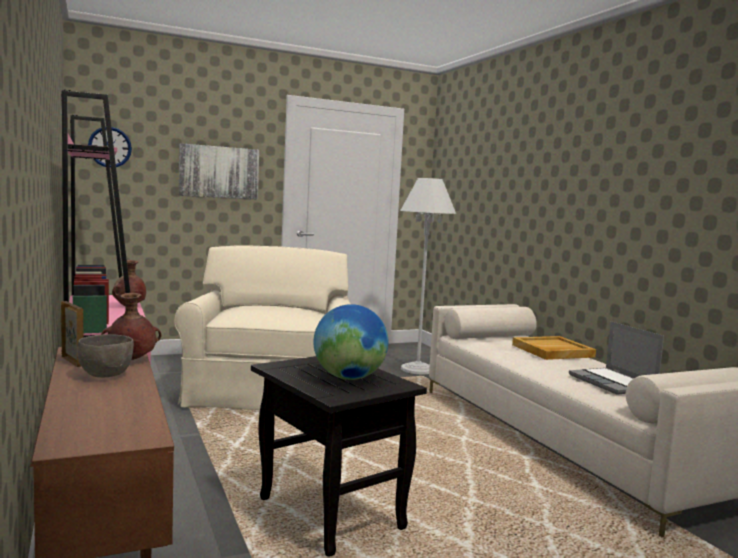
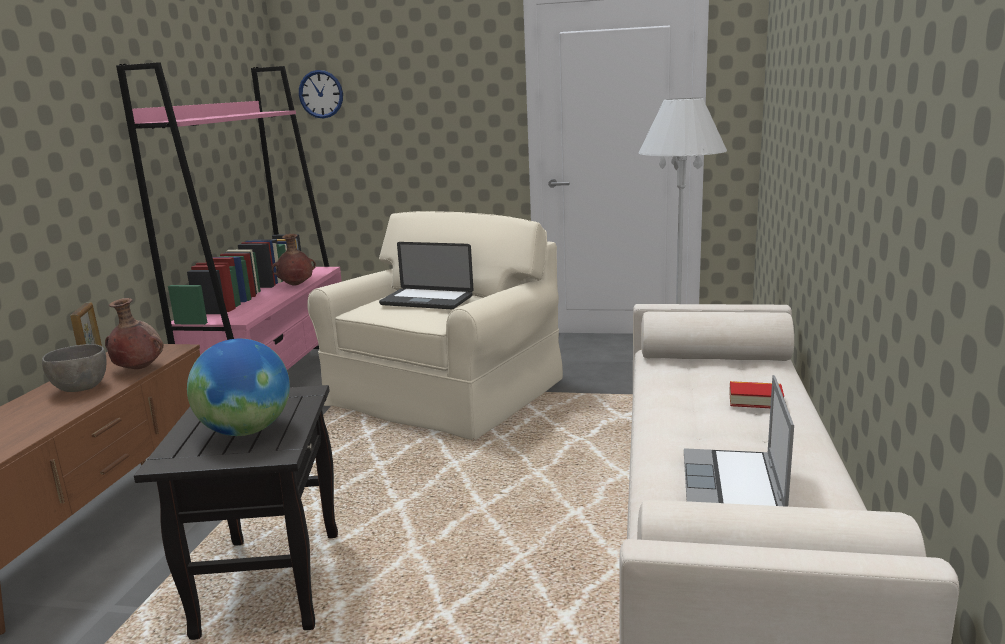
camera: 35 degrees right, 10 degrees up
picture [179,143,259,200] -> none
beige tray [512,336,596,360] -> book [729,381,784,408]
none -> laptop [379,242,474,309]

